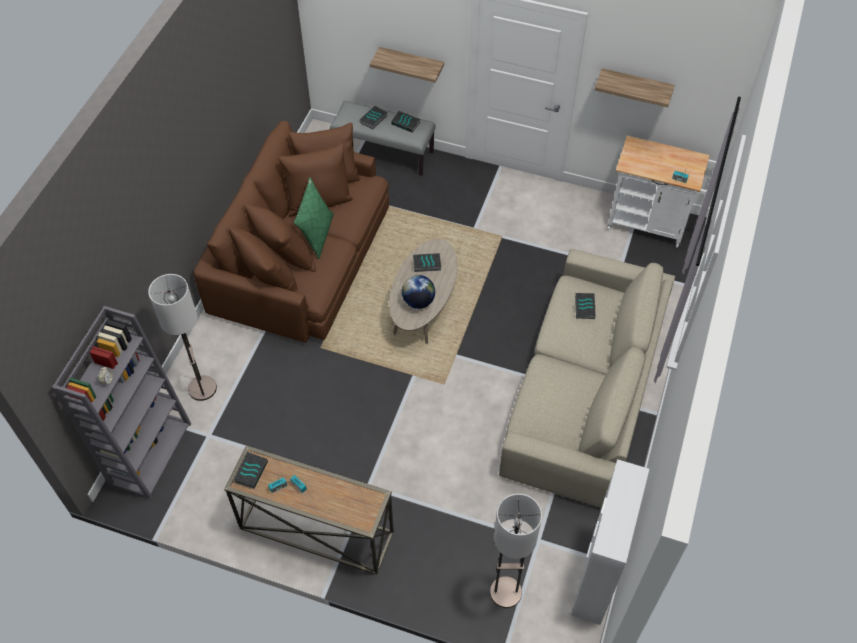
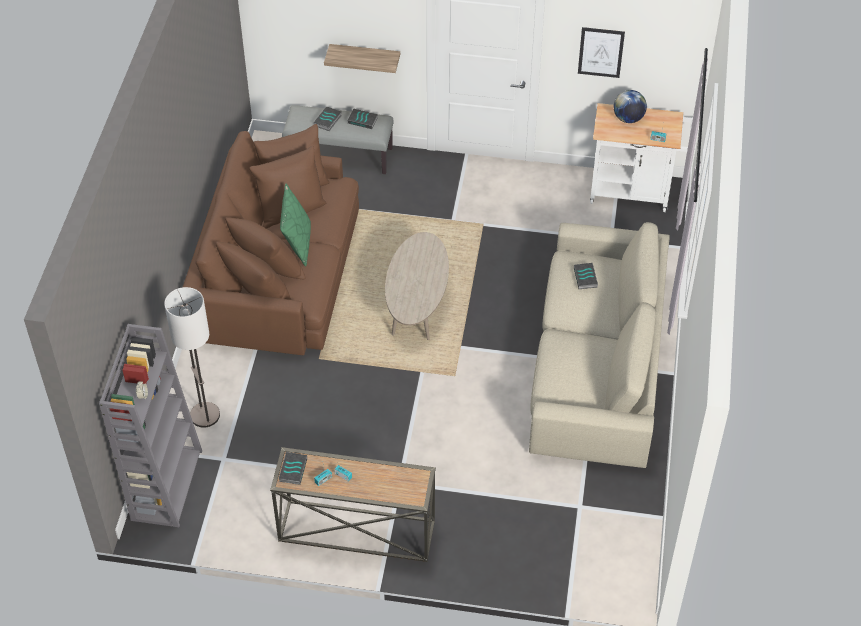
camera: 10 degrees left, 5 degrees down
globe [402,275,435,309] -> globe moved to [614,90,647,123]
book [413,253,441,272] -> none
floor lamp [490,494,542,608] -> none
white cabinet [571,459,649,625] -> none
shelf [595,68,675,107] -> picture [578,27,625,78]

